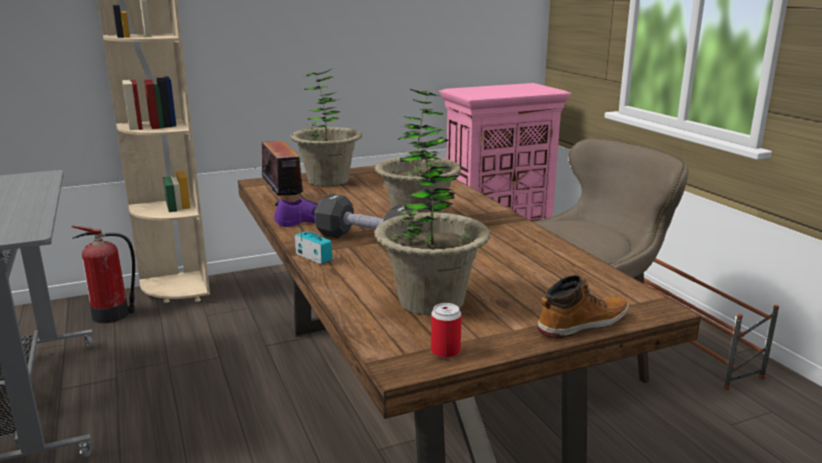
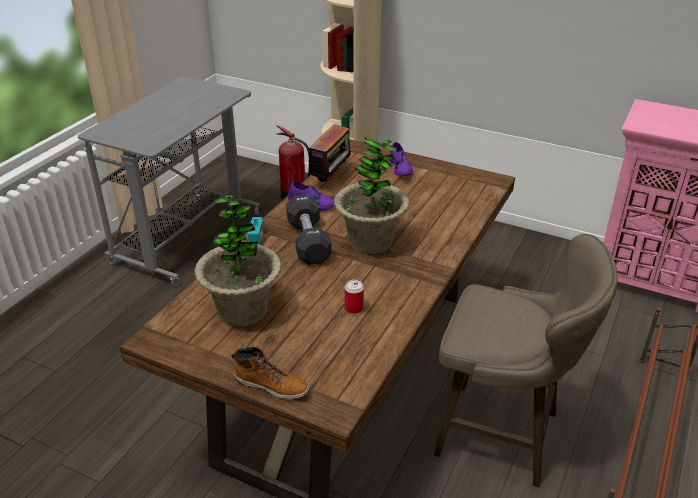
camera: 50 degrees right, 15 degrees up
potted plant [290,68,362,186] -> purple shoe [389,142,413,176]
can [431,303,462,358] -> can moved to [345,280,364,314]

